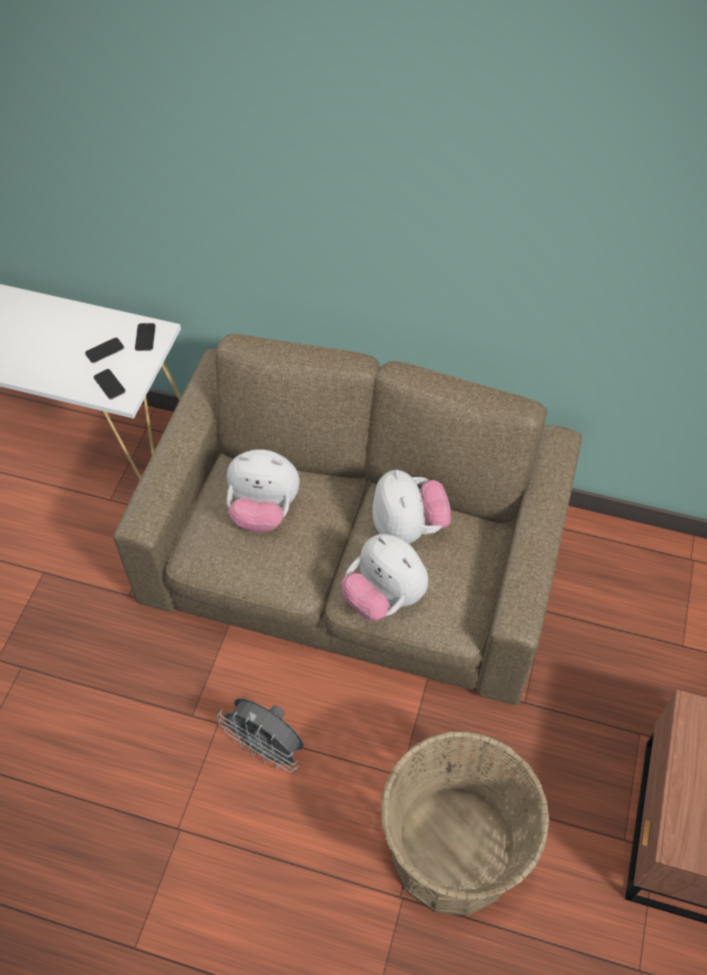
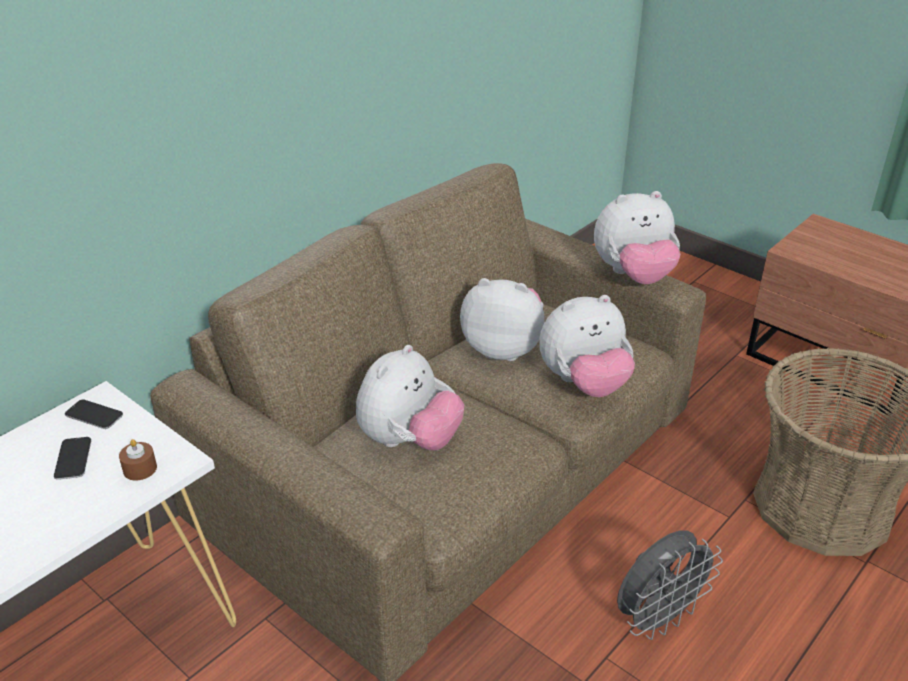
camera: 65 degrees left, 20 degrees down
phone [94,369,126,399] -> brown candle [119,439,157,481]
none -> plush toy [594,191,680,284]

